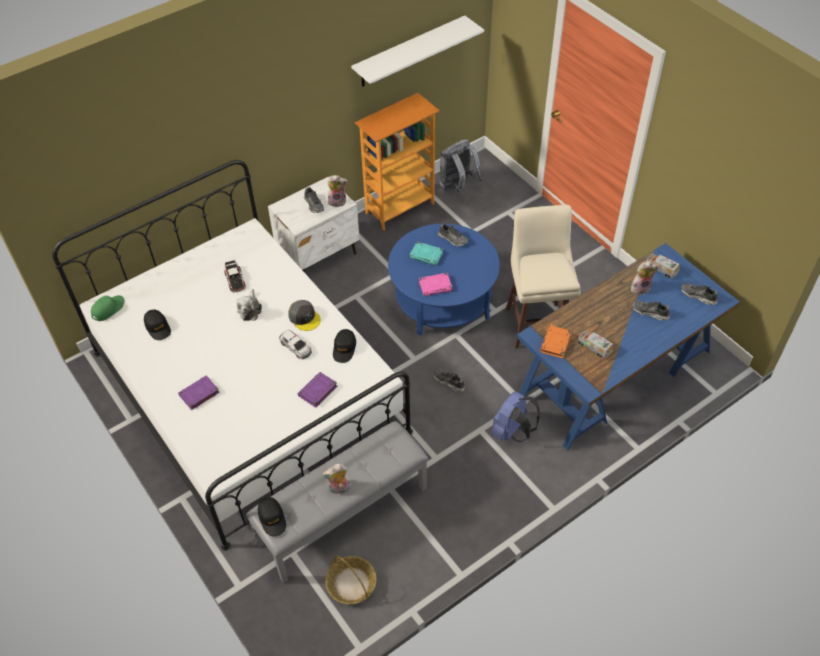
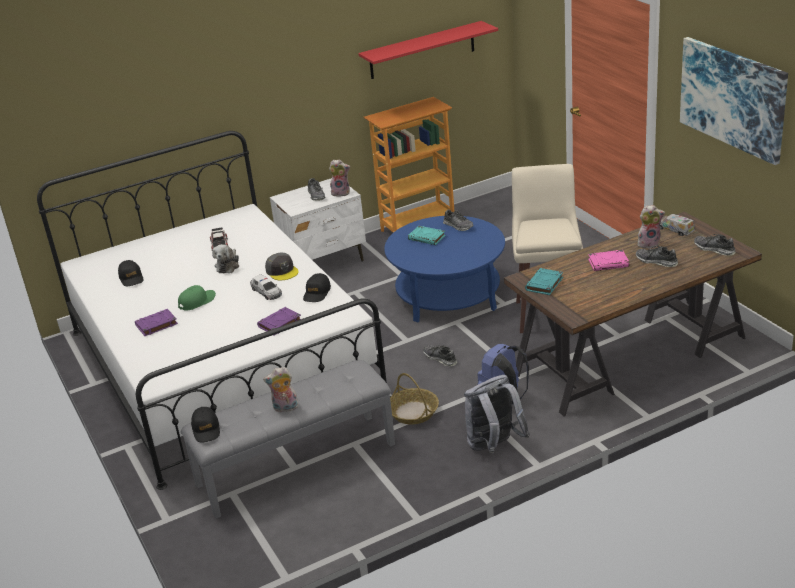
camera: 10 degrees right, 20 degrees down
green cap [91,295,124,321] -> green cap moved to [178,285,216,310]
basket [325,556,377,604] -> basket moved to [390,373,439,425]
white shelf [351,16,484,87] -> red shelf [358,21,498,79]
pink book [419,273,453,296] -> pink book moved to [588,250,629,271]
grey backpack [440,139,483,193] -> grey backpack moved to [464,375,530,453]
blue desk [517,243,740,451] -> brown desk [504,212,762,417]
orange book [540,325,572,359] -> turquoise book [525,268,563,295]
toy truck [578,330,613,359] -> none
none -> picture [680,37,788,165]

